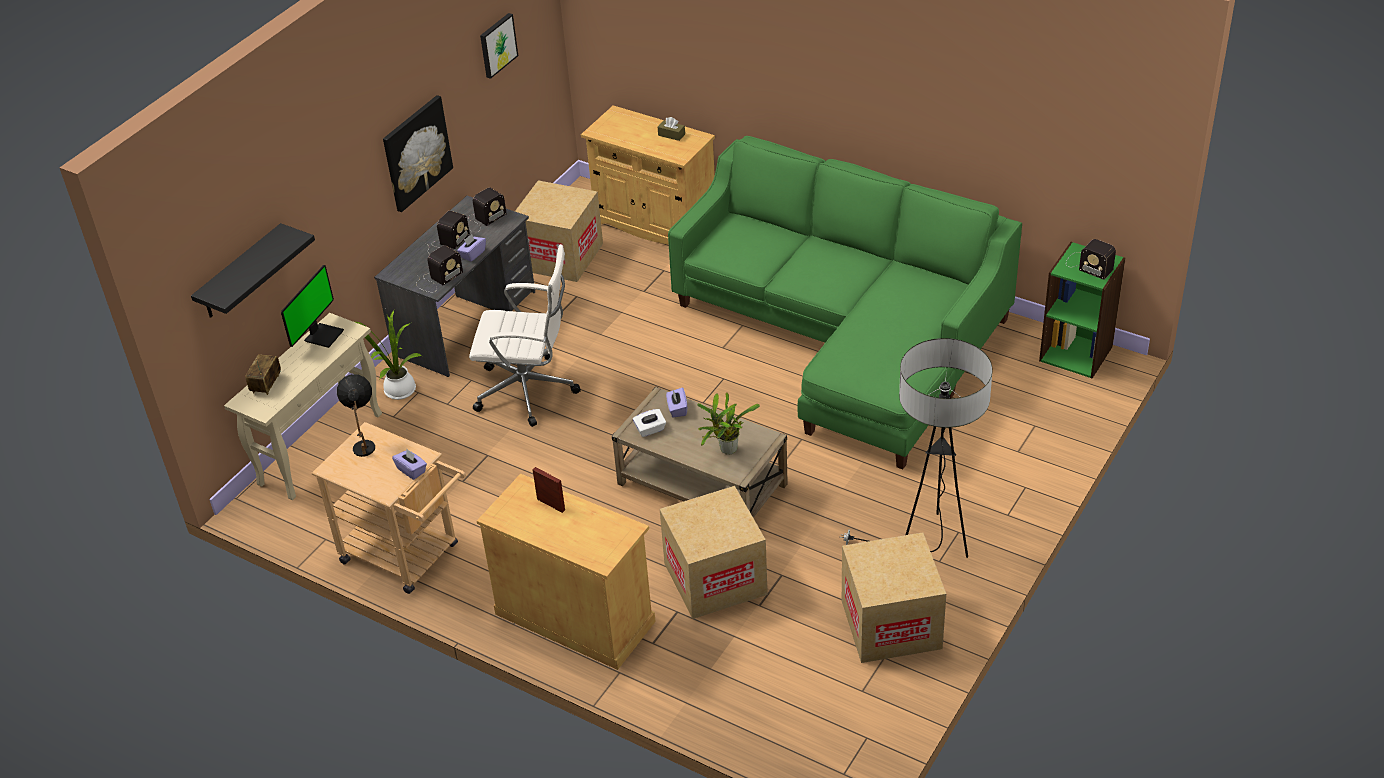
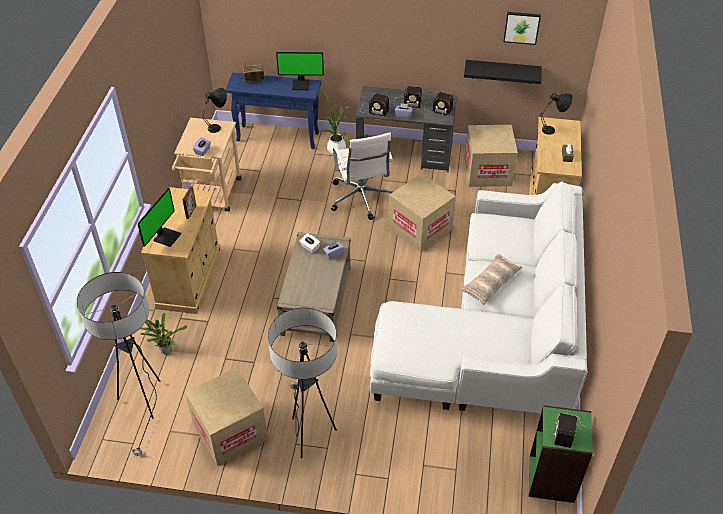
camera: 65 degrees right, 5 degrees up
black shelf [191,223,315,318] -> black shelf moved to [464,60,542,84]
beige console table [224,313,382,500] -> blue console table [225,72,321,149]
picture [383,95,453,212] -> none
cardboard box [660,486,768,619] -> cardboard box moved to [388,173,456,252]
green sofa [668,136,1022,470] -> white sofa [370,181,587,413]
potted plant [697,392,760,455] -> potted plant moved to [140,313,187,355]
none -> floor lamp [77,272,160,457]
none -> monitor [138,188,181,247]
none -> pillow [461,254,522,305]
none -> black table lamp [540,93,573,135]

